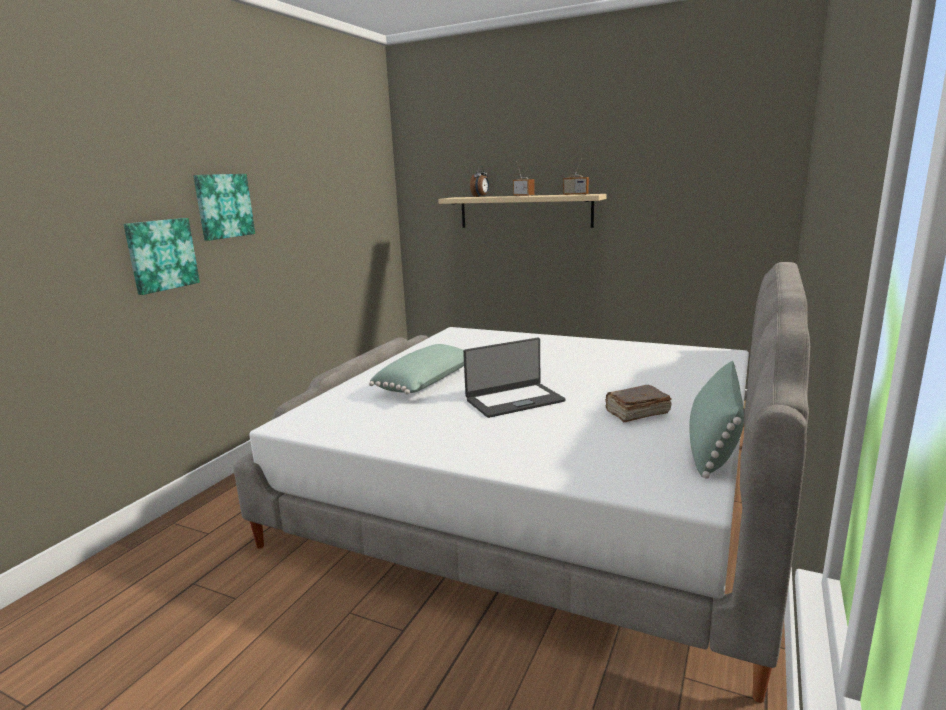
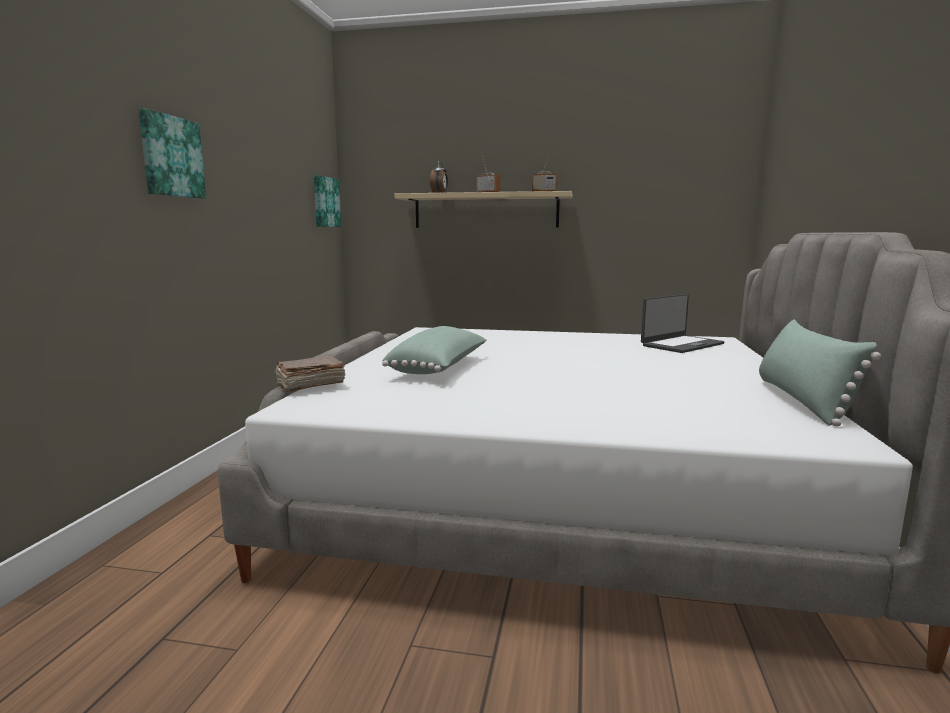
camera: 15 degrees left, 5 degrees down
picture [124,218,200,295] -> picture moved to [314,175,341,227]
laptop [463,338,565,418] -> laptop moved to [641,294,725,353]
brown book [605,385,672,422] -> brown book moved to [274,356,345,393]

